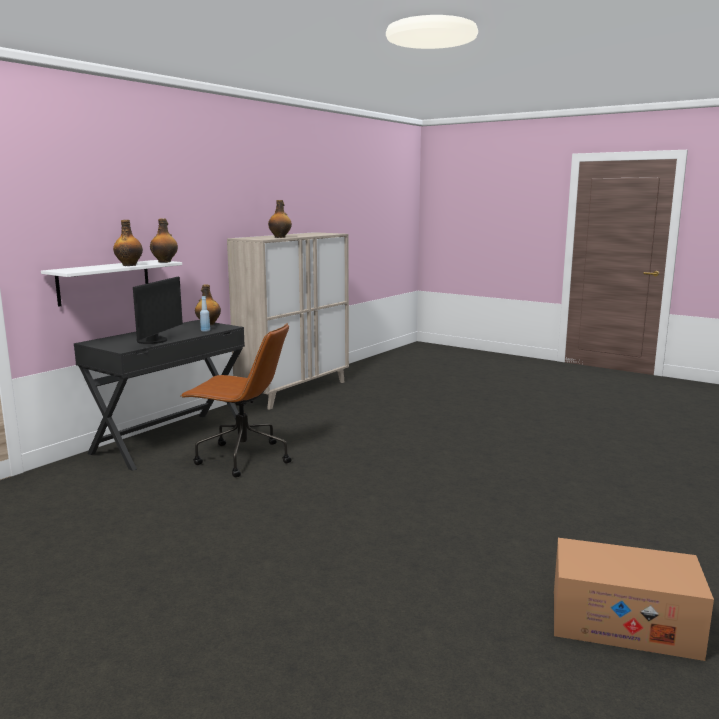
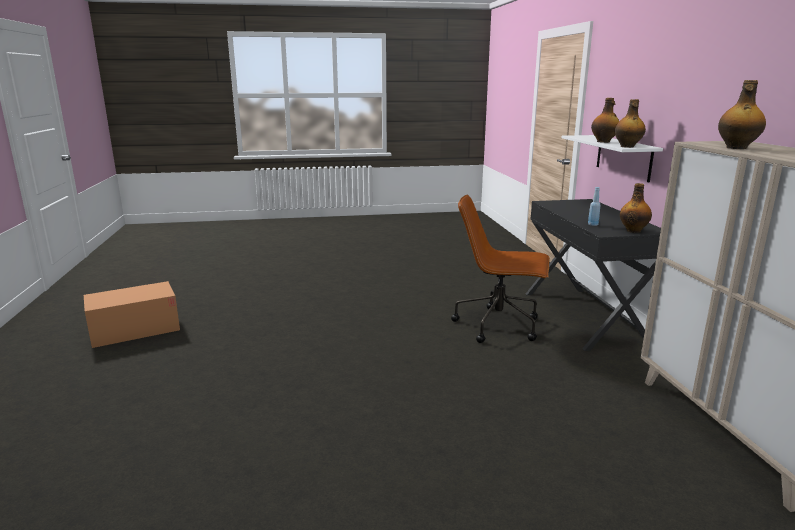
camera: 135 degrees right, 5 degrees up
monitor [133,276,183,344] -> none
brown office chair [181,323,292,477] -> brown office chair turned 45 degrees clockwise [451,195,550,343]

